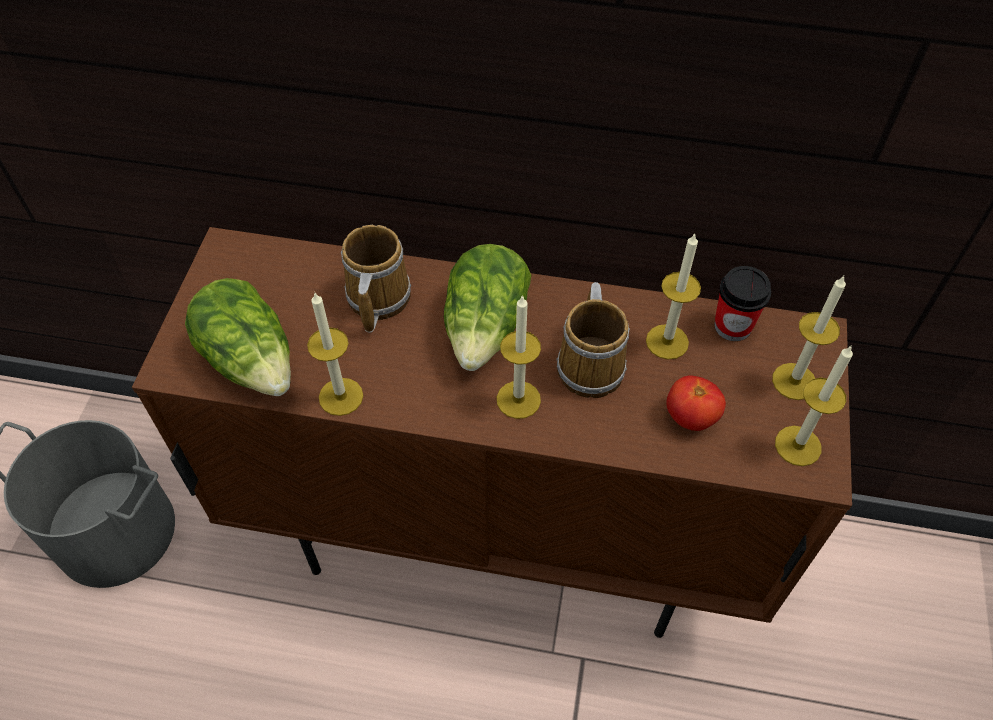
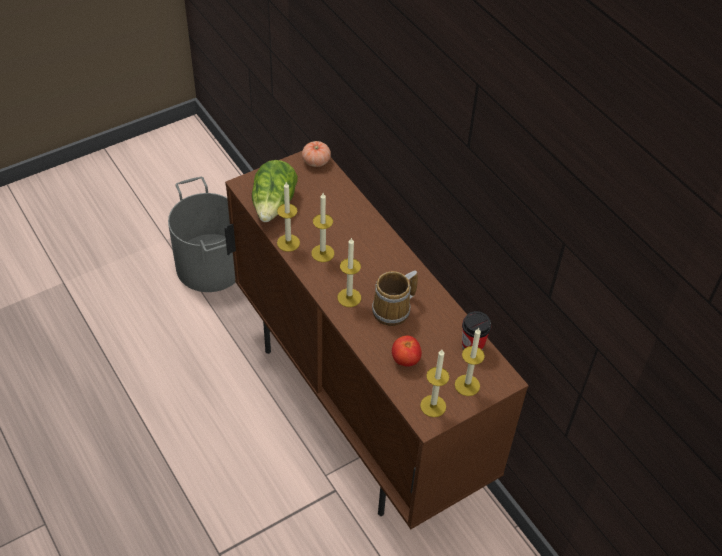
camera: 45 degrees right, 5 degrees down
mug [341,225,411,333] -> none
lettuce [444,244,531,371] -> none
candle [646,233,701,360] -> candle moved to [311,193,334,262]
none -> tomato [302,141,331,167]

